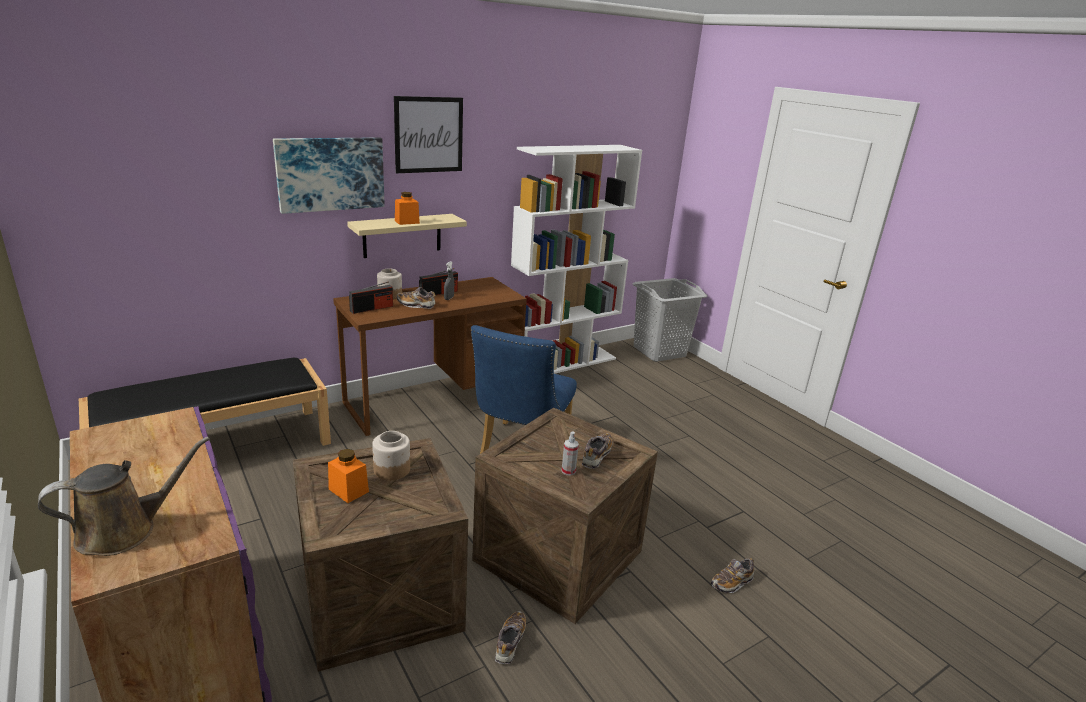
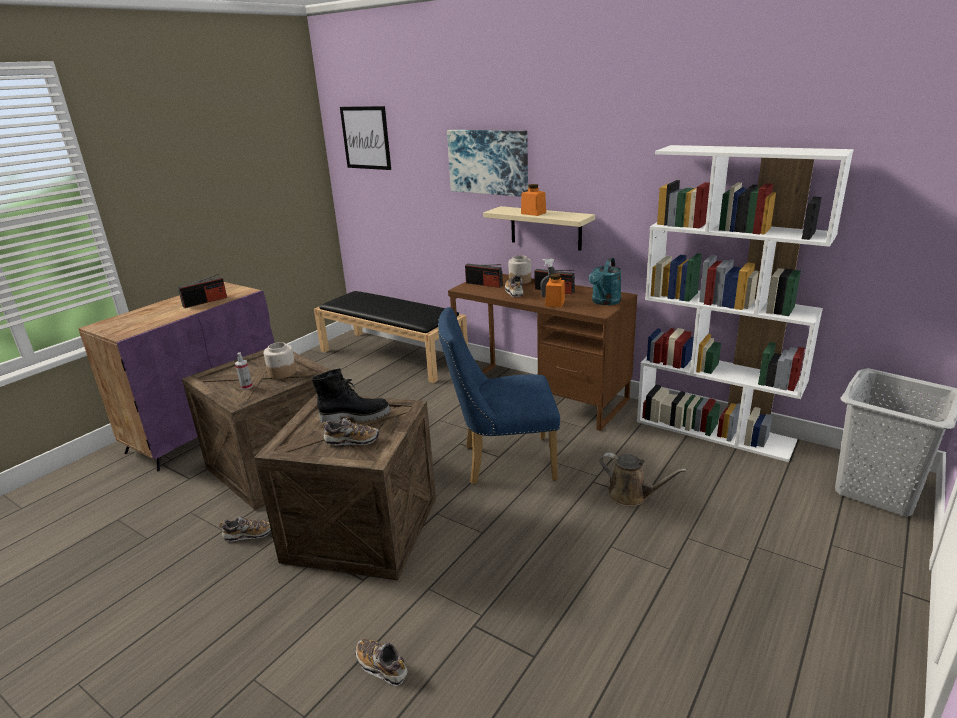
camera: 70 degrees right, 0 degrees up
brown watering can [38,437,210,556] -> brown watering can moved to [600,453,687,507]
orange jar [328,449,369,503] -> orange jar moved to [545,274,565,307]
picture [394,96,463,173] -> picture moved to [340,106,391,170]
spray bottle [562,431,579,476] -> spray bottle moved to [235,352,253,390]
none -> radio [178,274,227,308]
none -> black boot [312,368,391,423]
none -> turquoise watering can [589,258,622,305]

